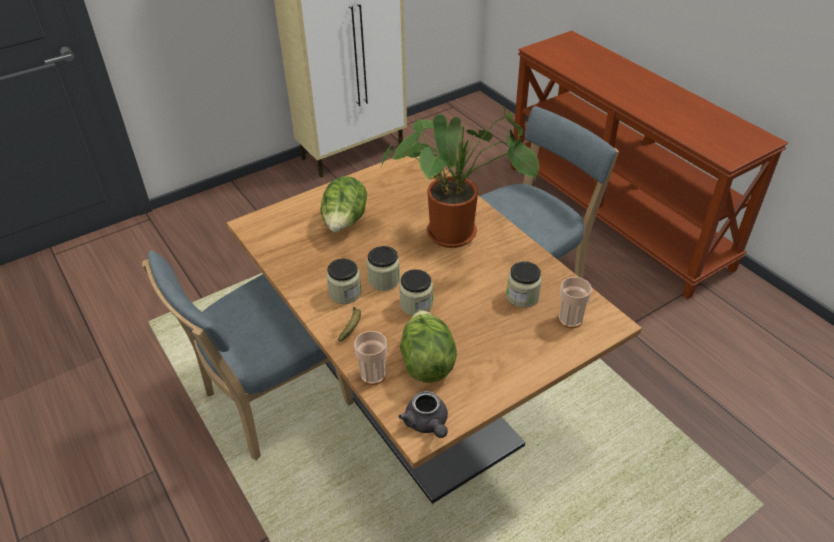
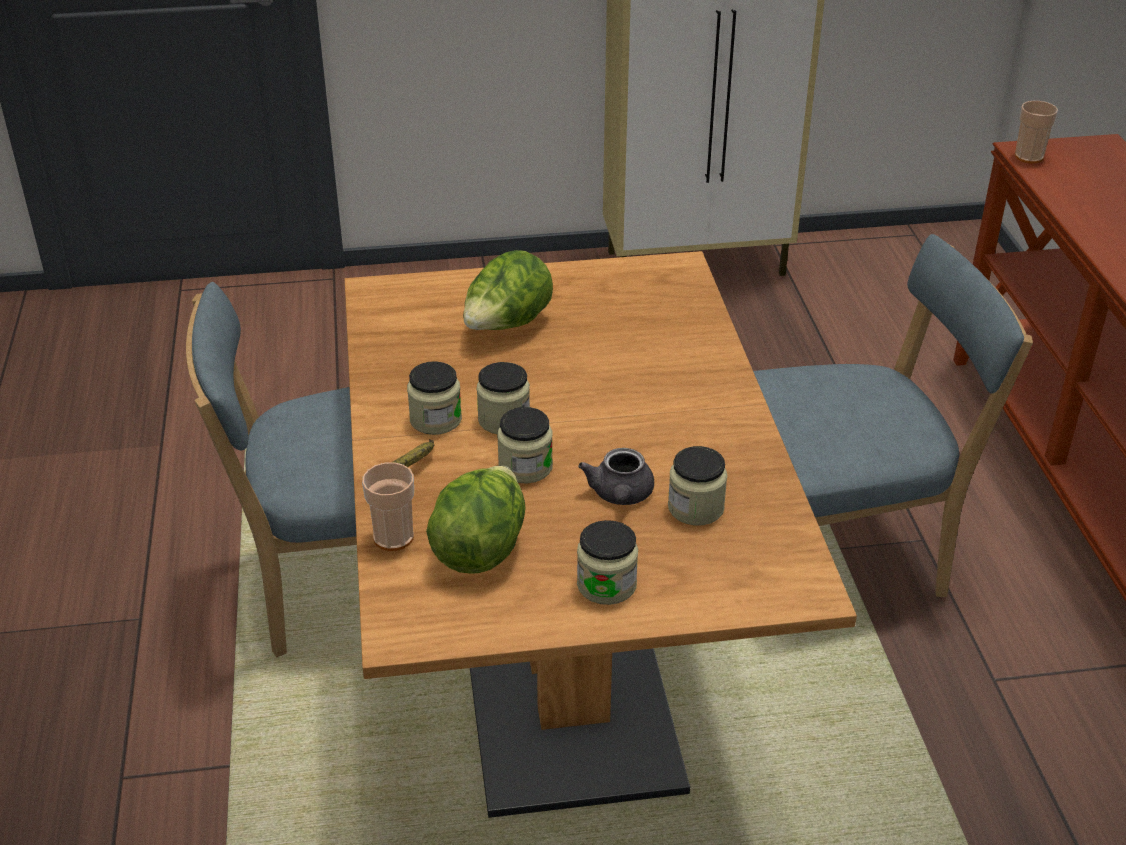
camera: 25 degrees right, 5 degrees down
potted plant [381,105,539,248] -> none
grey teapot [399,391,448,438] -> grey teapot moved to [578,448,654,505]
cup [559,277,592,328] -> cup moved to [1015,101,1058,164]
none -> jar [577,520,638,605]

